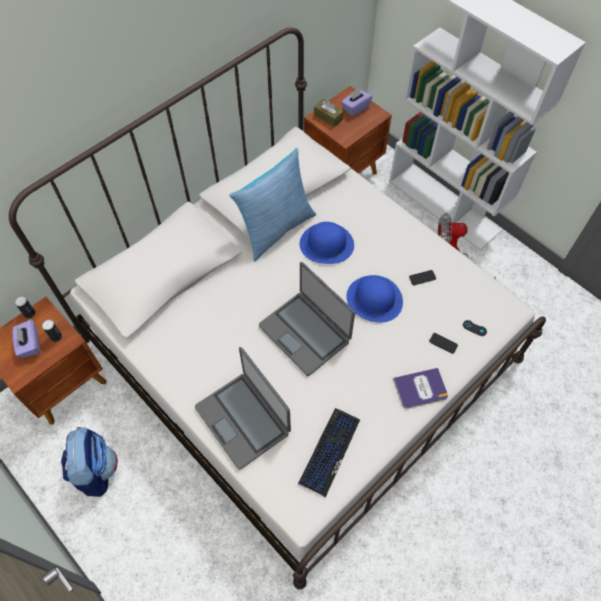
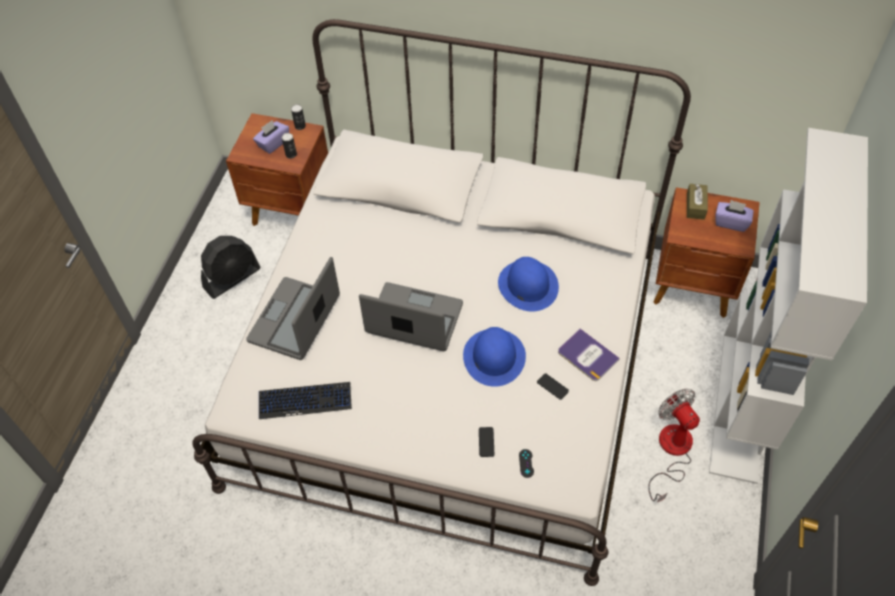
camera: 60 degrees right, 5 degrees down
backpack [61,427,118,497] -> black fan [201,236,261,299]
pillow [229,148,316,262] -> none
laptop [259,262,355,376] -> laptop turned 90 degrees clockwise [359,282,463,351]
book [393,368,448,409] -> book moved to [558,328,620,381]

